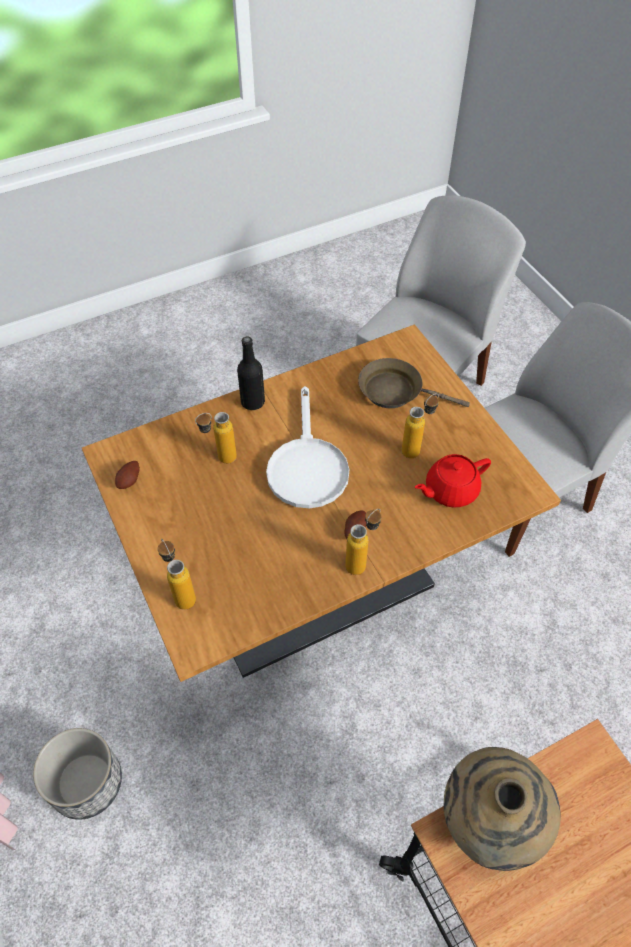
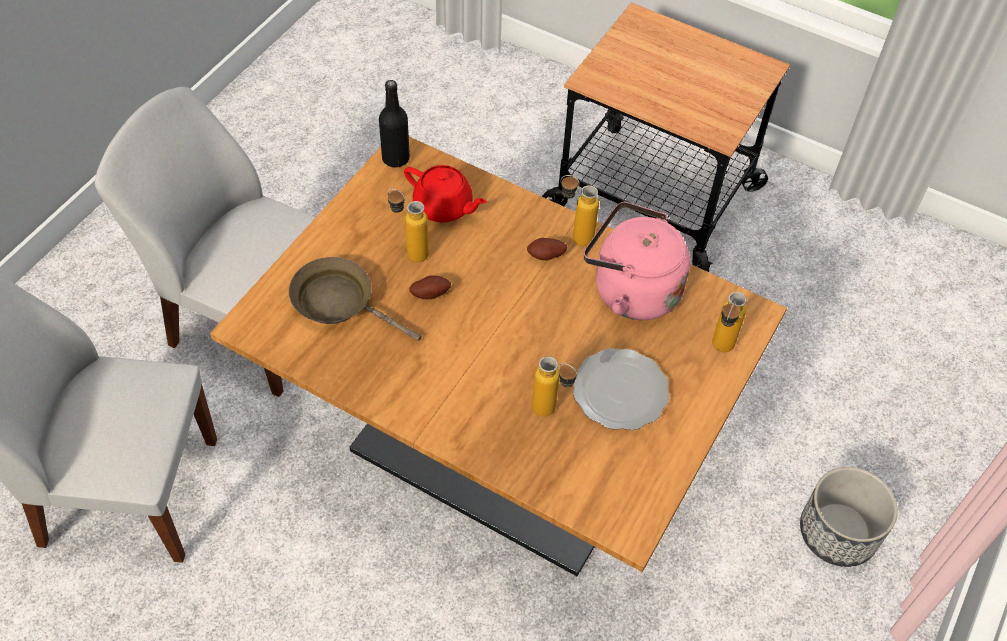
camera: 125 degrees left, 0 degrees up
potato [115,461,140,489] -> potato moved to [409,275,451,299]
black bottle [237,336,265,410] -> black bottle moved to [379,80,410,167]
white frying pan [266,386,349,508] -> none
brown frying pan [358,358,470,408] -> brown frying pan turned 135 degrees clockwise [289,257,422,341]
beige vase [444,747,561,871] -> none
none -> plate [573,348,669,430]
none -> pink kettle [584,201,690,320]

